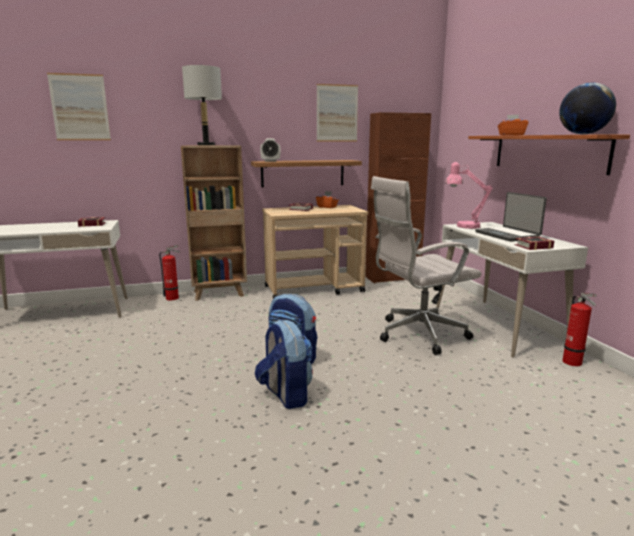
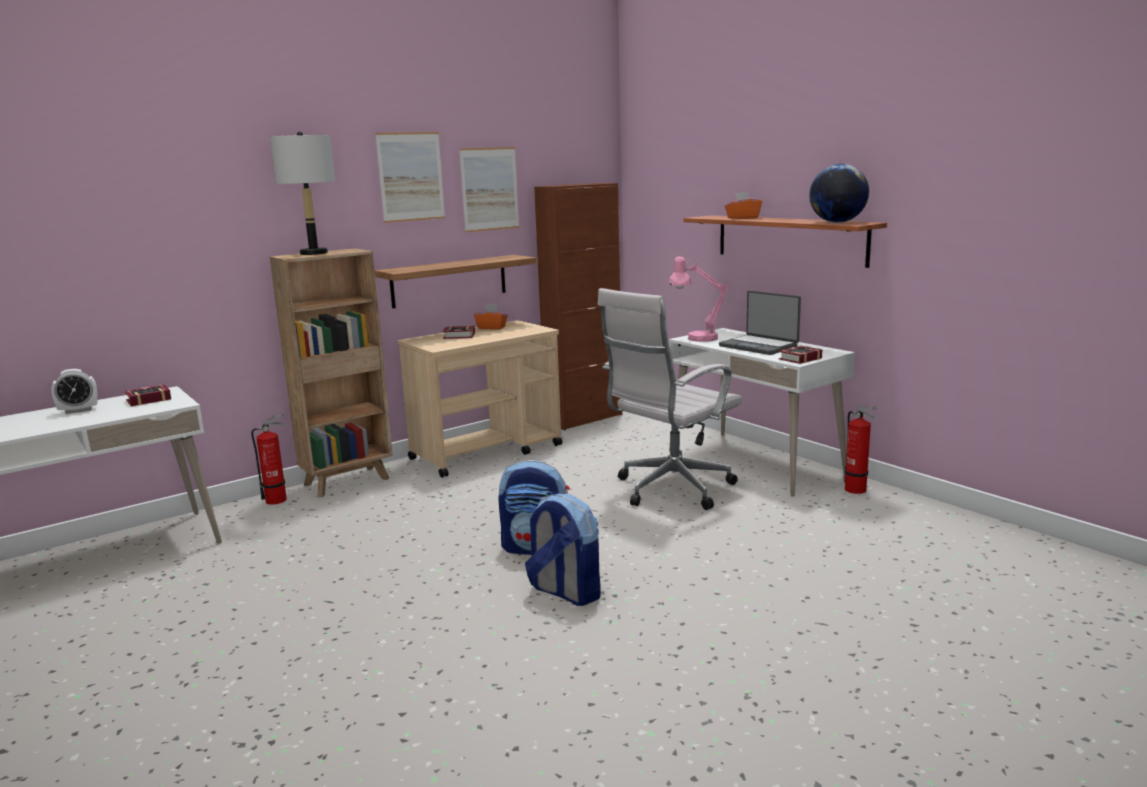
camera: 20 degrees left, 0 degrees up
picture [47,73,111,140] -> picture moved to [375,132,445,223]
alarm clock [260,138,281,162] -> alarm clock moved to [51,369,98,414]

